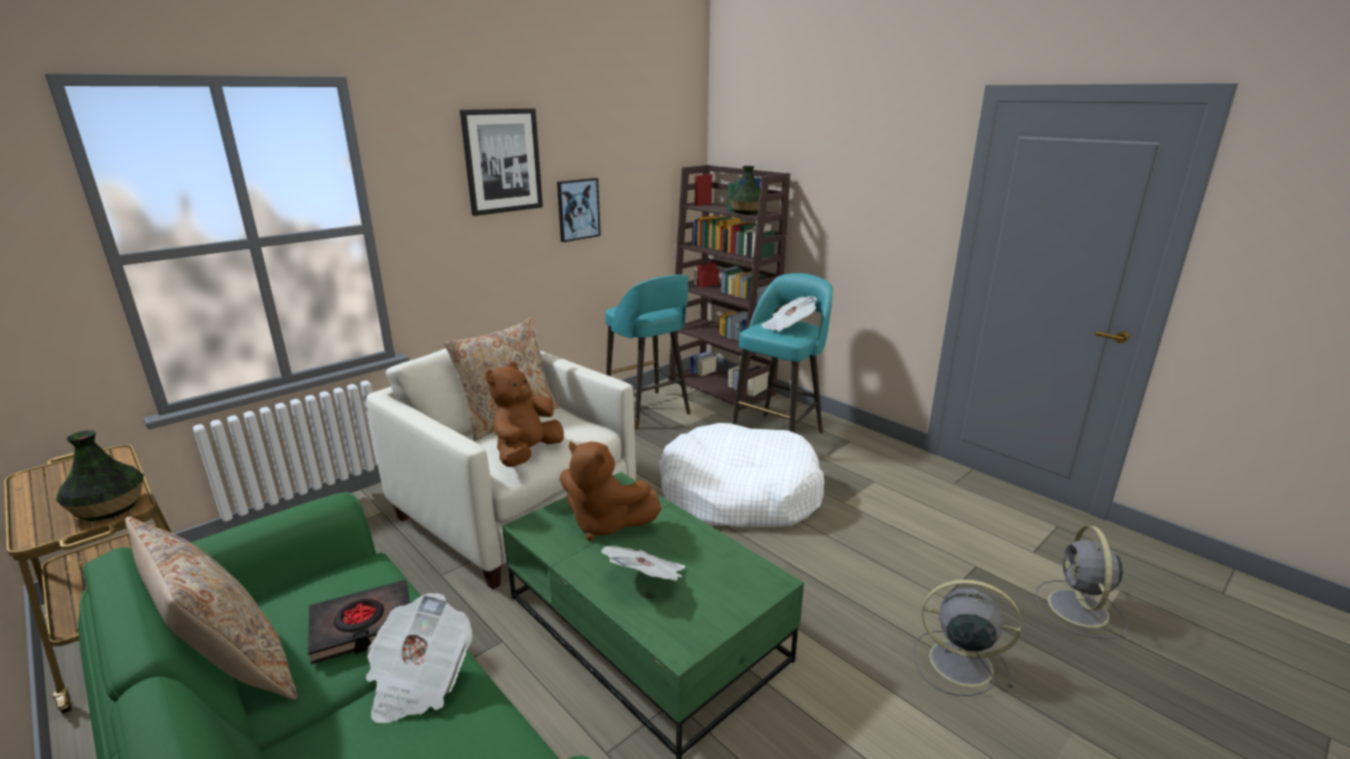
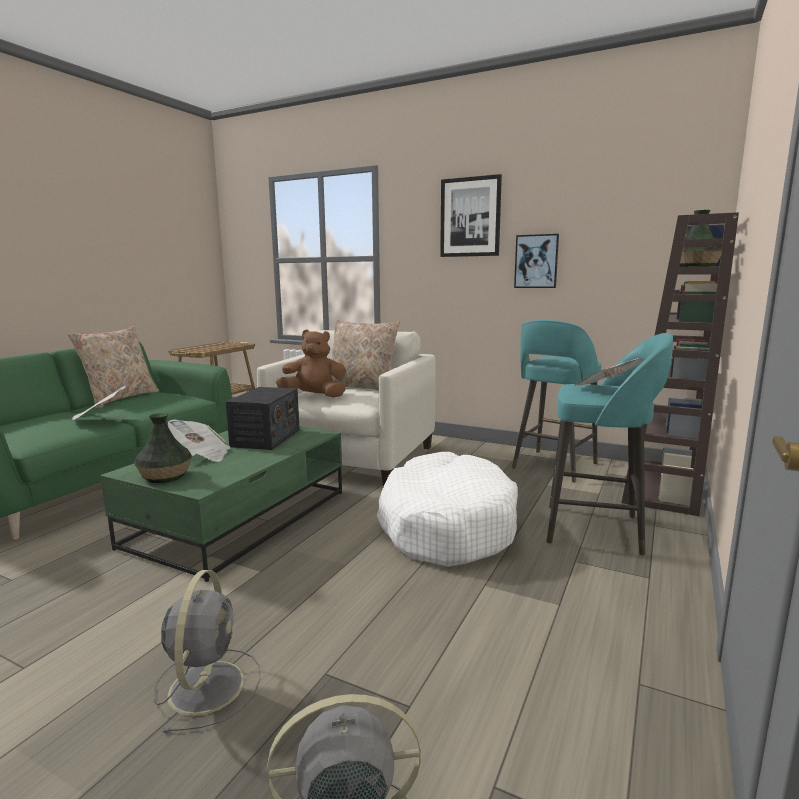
camera: 70 degrees right, 10 degrees down
vase [56,430,144,521] -> vase moved to [134,413,192,483]
black book [308,580,410,664] -> none
brown plush toy [560,441,661,541] -> radio [226,387,300,450]

